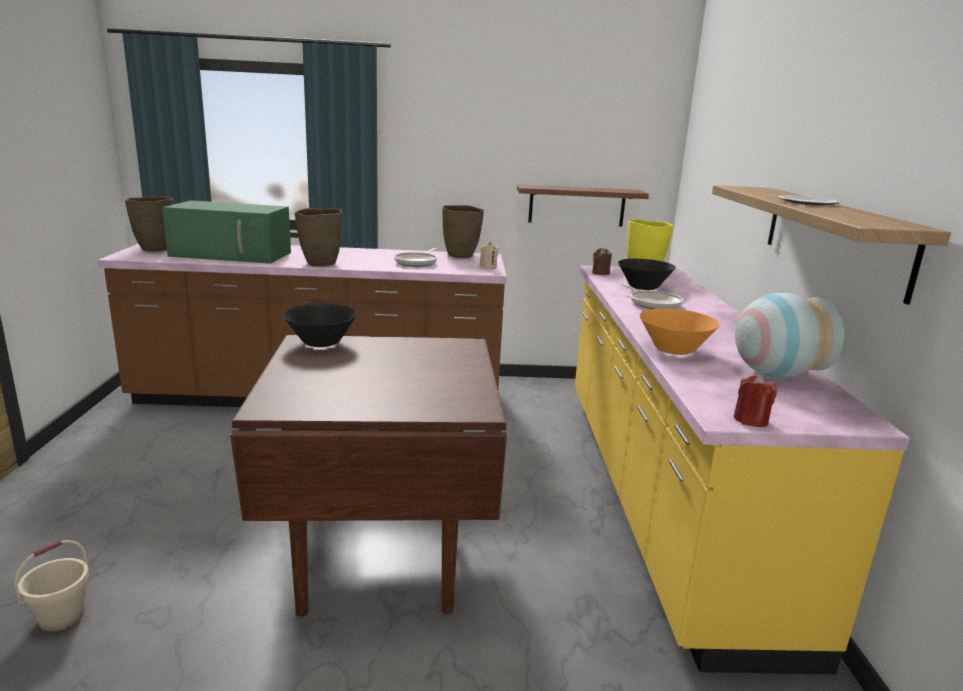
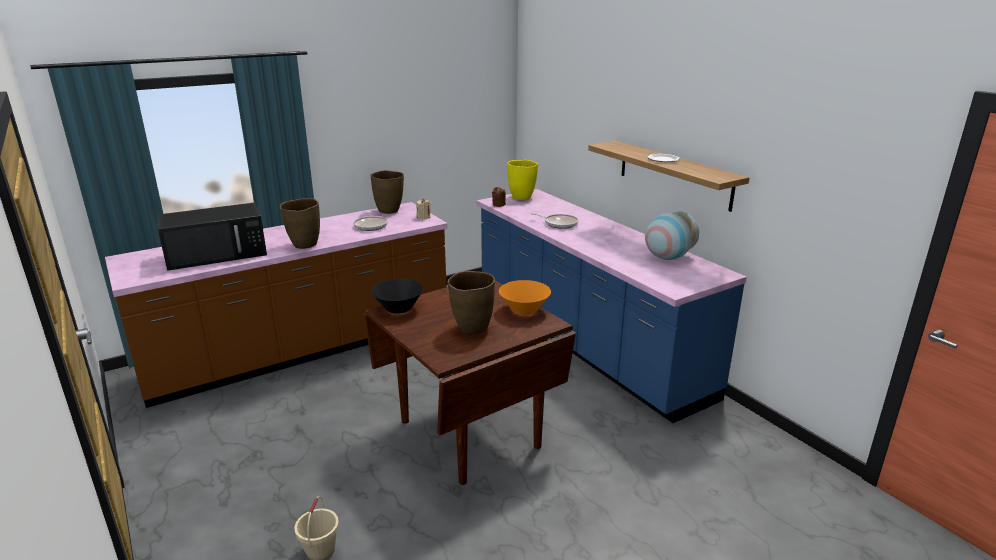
camera: 30 degrees left, 5 degrees up
brown vase [125,196,174,252] -> brown vase moved to [448,271,495,334]
green microwave [162,201,291,264] -> black microwave [158,202,267,271]
brown shelf [517,184,649,227] -> none
yellow counter [575,265,910,674] -> blue counter [477,189,747,423]
black bowl [618,259,676,290] -> none
orange bowl [639,308,720,355] -> orange bowl moved to [499,280,551,315]
red candle [734,375,777,427] -> none

